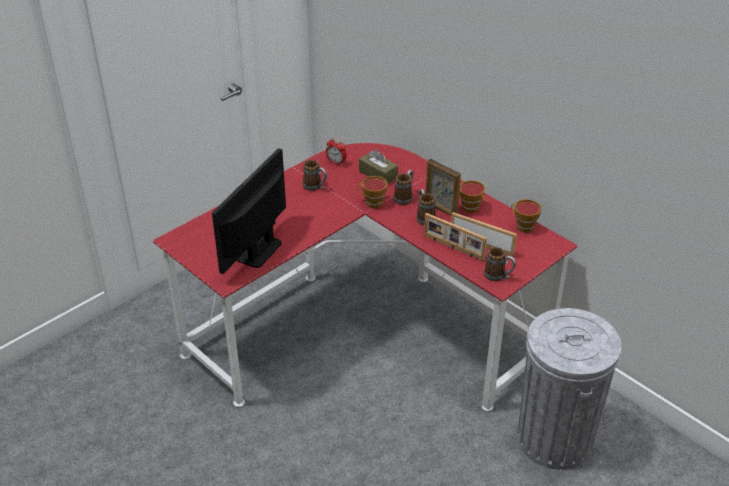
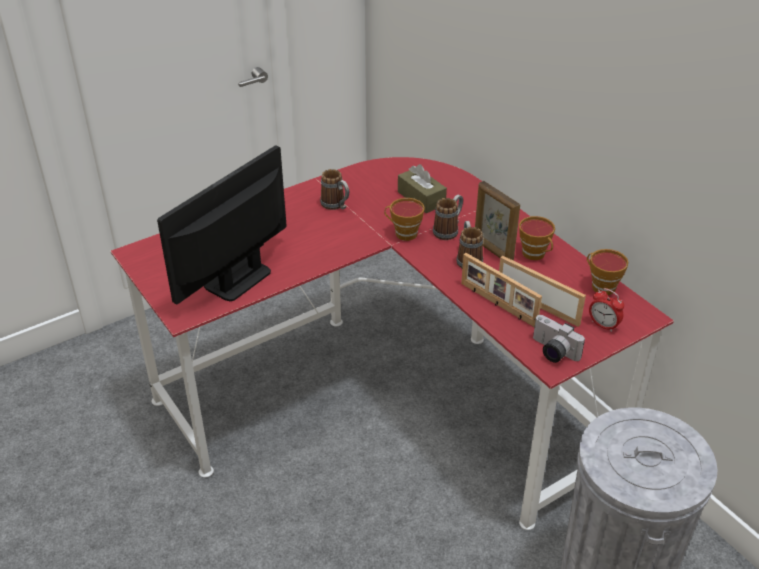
camera: 10 degrees right, 0 degrees up
alarm clock [326,138,347,166] -> alarm clock moved to [589,288,624,332]
mug [484,247,516,281] -> camera [533,315,585,363]

